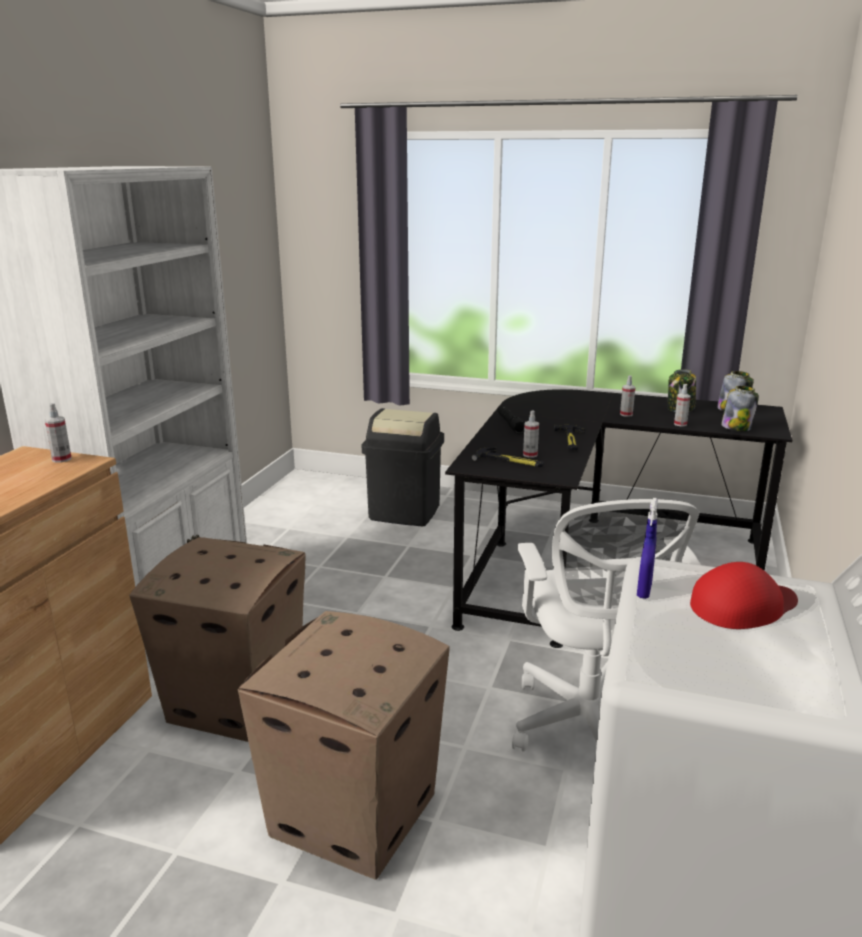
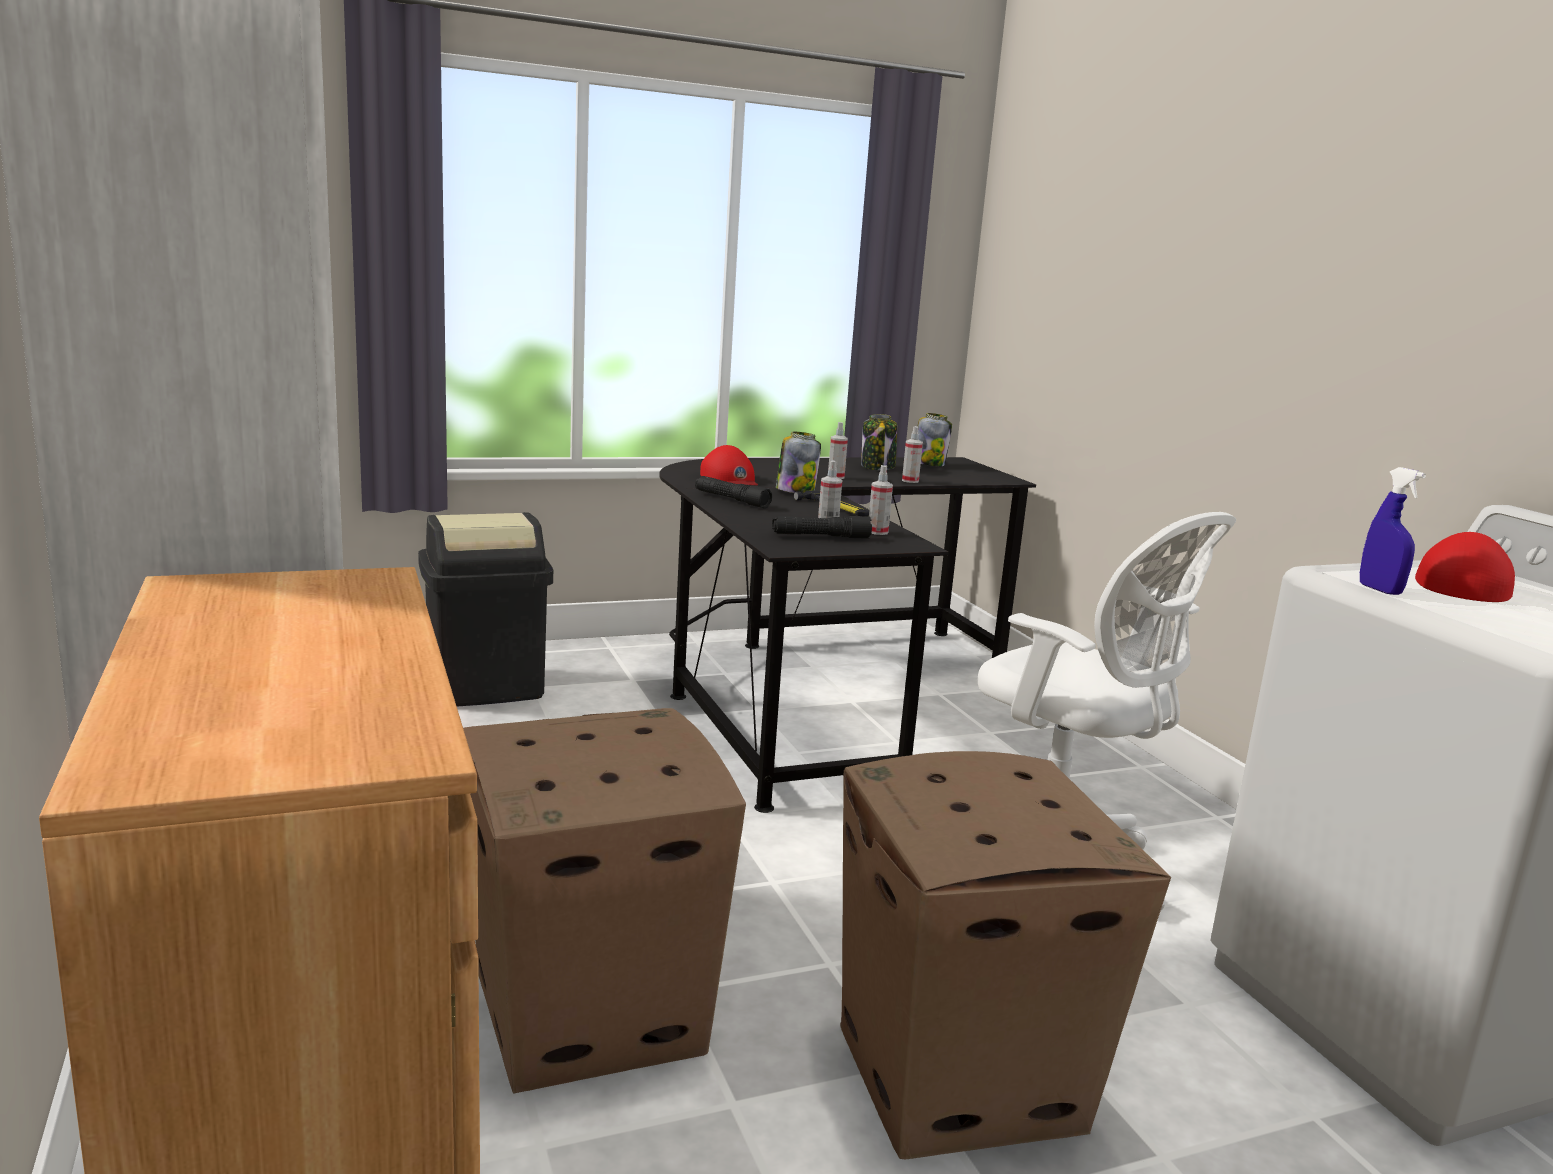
camera: 40 degrees left, 5 degrees down
spray bottle [45,403,72,463] -> spray bottle moved to [869,465,893,535]
hammer [472,447,544,467] -> black flashlight [772,516,872,539]
jar [721,386,759,431] -> jar moved to [776,432,821,493]
none -> red cap [700,445,758,485]

